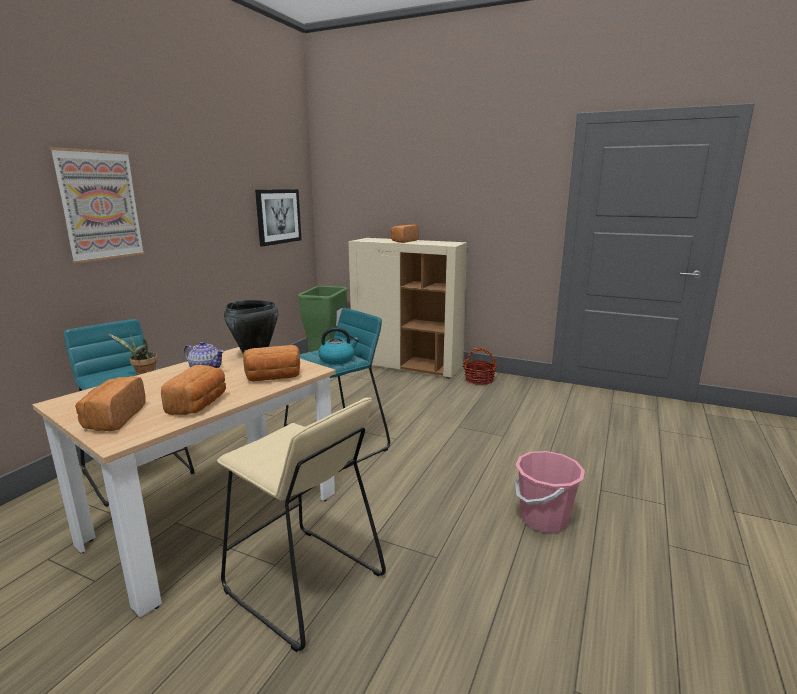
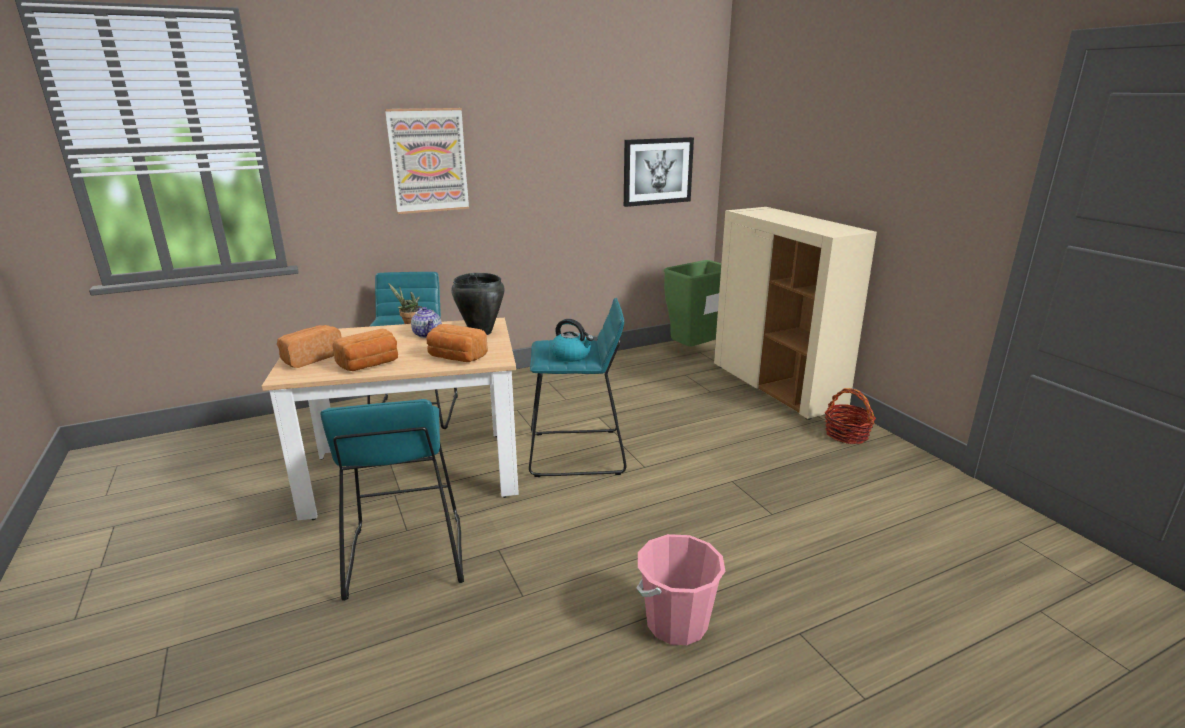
camera: 40 degrees right, 5 degrees up
beige stool [217,398,386,652] -> turquoise stool [321,399,464,601]
bread [391,225,419,243] -> none

